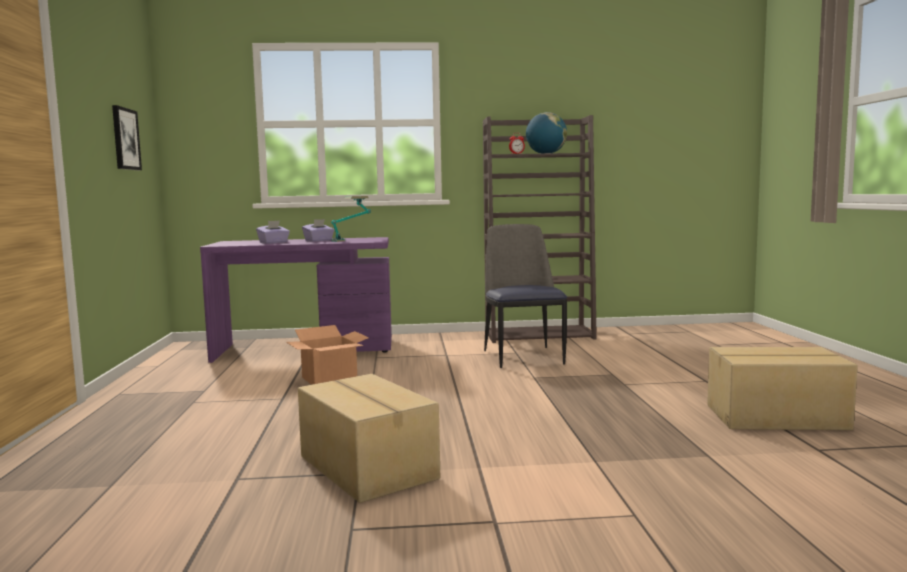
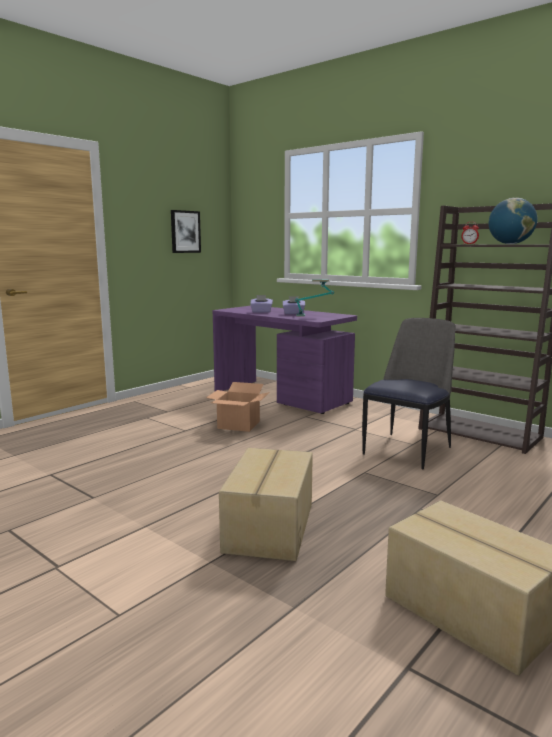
camera: 45 degrees right, 5 degrees up
cardboard box [298,374,440,503] -> cardboard box moved to [219,448,313,561]

